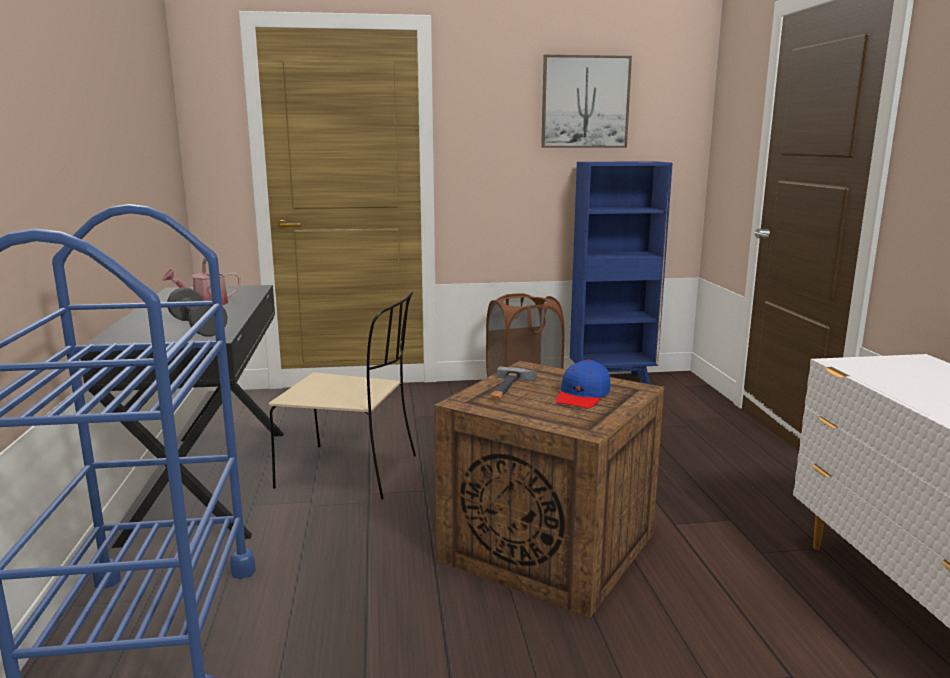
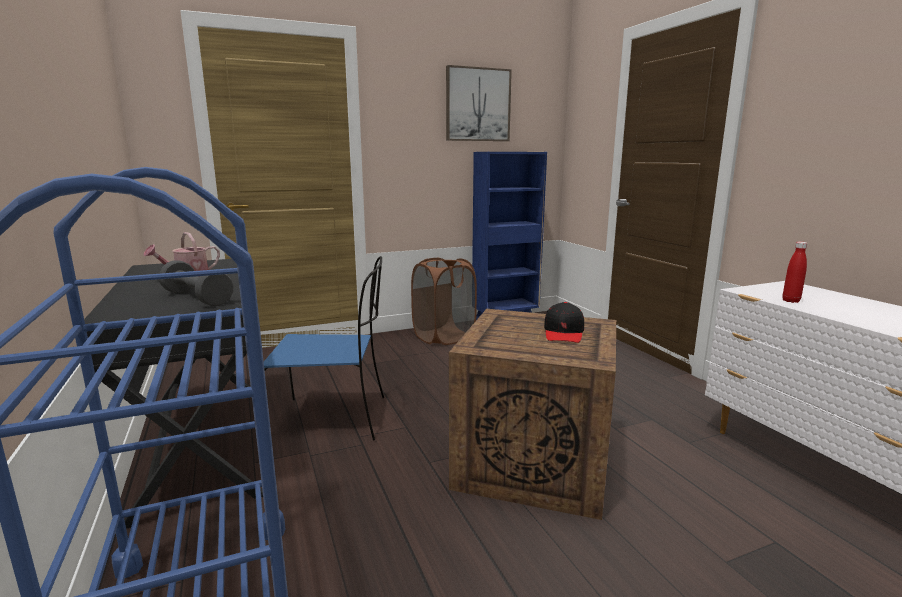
camera: 15 degrees left, 0 degrees up
beige chair [269,292,416,499] -> blue chair [264,256,384,440]
hammer [490,366,537,401] -> none
blue cap [555,360,610,409] -> black cap [544,302,584,343]
none -> red bottle [782,242,808,303]

